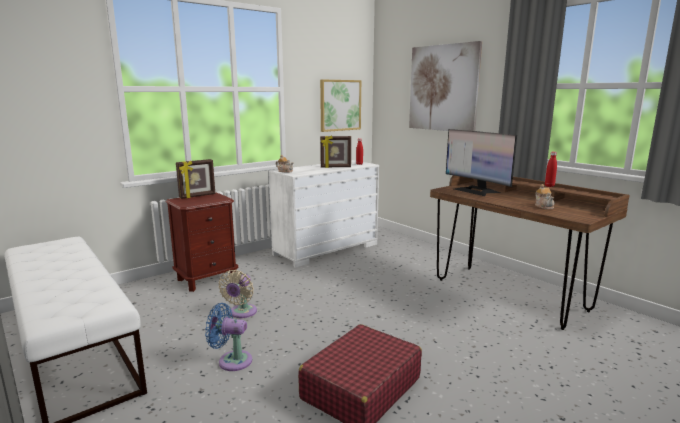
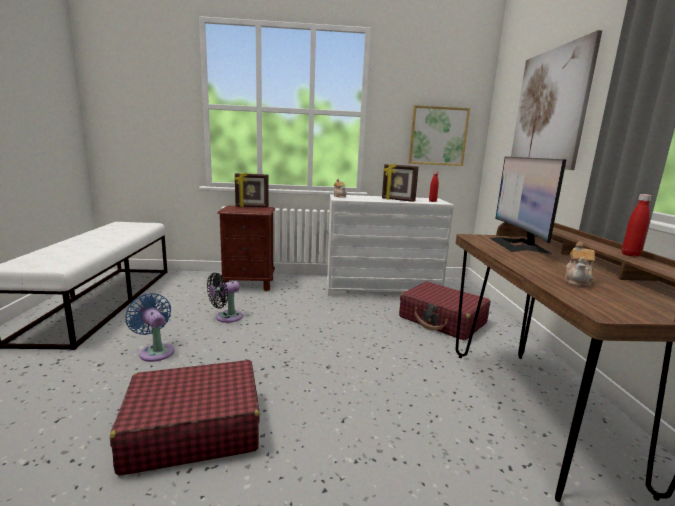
camera: 35 degrees right, 0 degrees up
beige fan [218,270,257,318] -> black fan [207,273,243,323]
none -> red suitcase [399,281,490,341]

